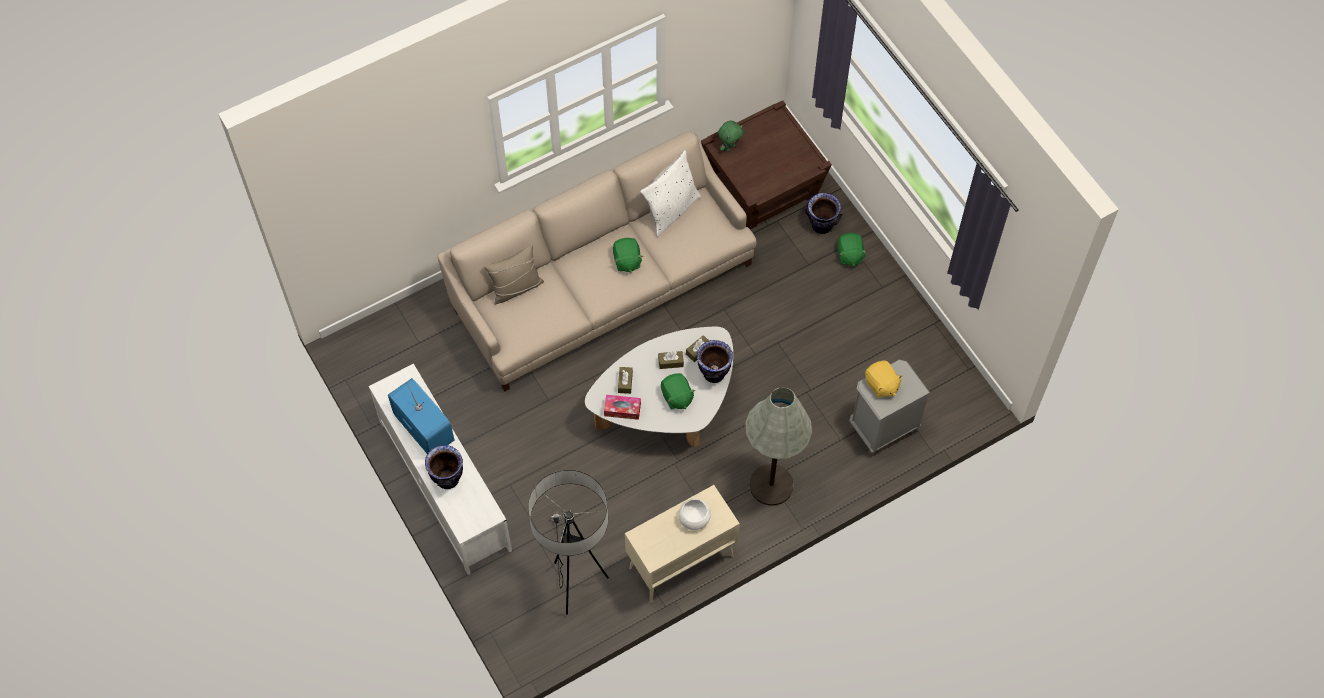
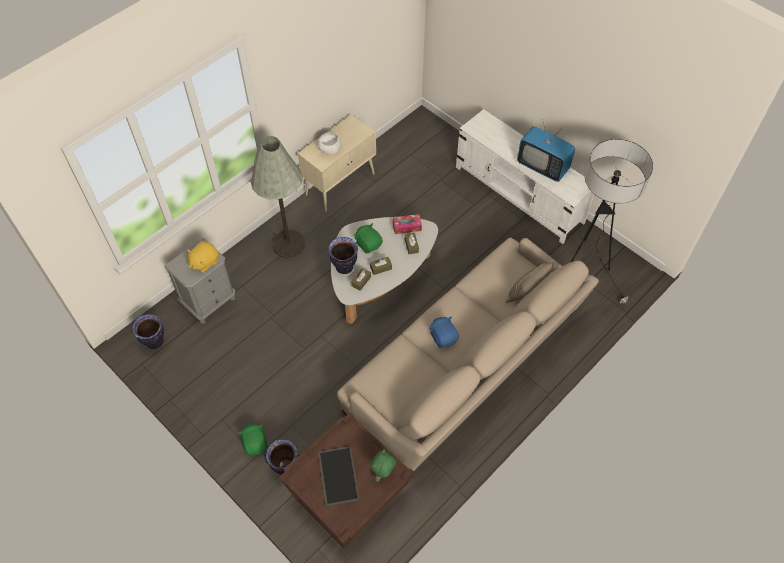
camera: 165 degrees right, 5 degrees down
vase [425,445,463,489] -> vase moved to [132,314,164,349]
floor lamp [528,470,609,615] -> floor lamp moved to [571,139,653,304]
green plush toy [613,238,643,273] -> blue plush toy [429,316,459,348]
white pillow [640,150,701,237] -> none
yellow plush toy [865,360,903,398] -> yellow plush toy turned 90 degrees counterclockwise [187,241,219,273]
none -> tray [318,446,360,507]

